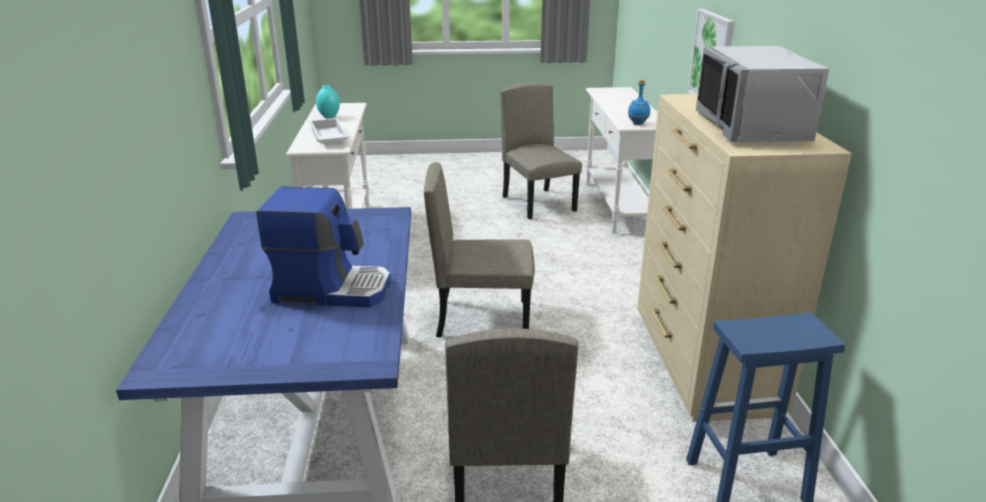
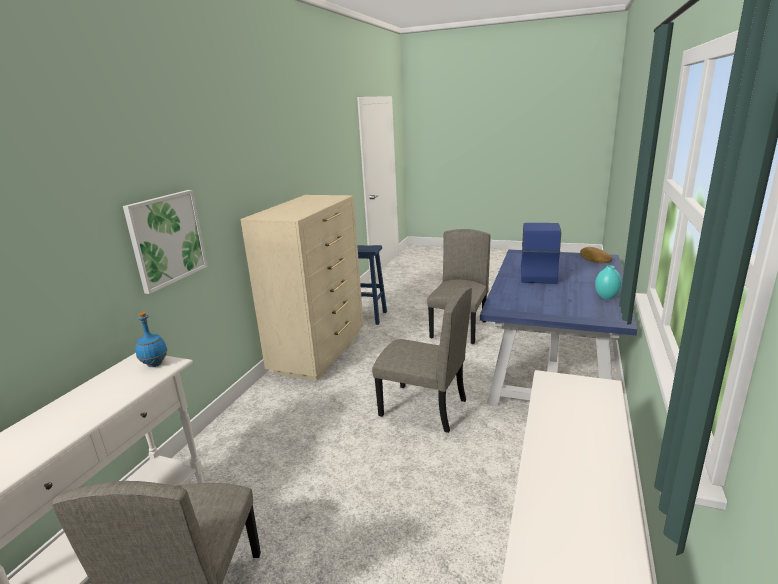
camera: 155 degrees left, 5 degrees down
coffee machine [256,186,391,307] -> coffee machine turned 75 degrees clockwise [521,223,561,284]
white tray [309,118,349,142] -> none
turquoise vase [316,85,340,118] -> turquoise vase moved to [595,265,622,299]
grey microwave [696,46,829,142] -> none
none -> bread [580,247,612,263]

